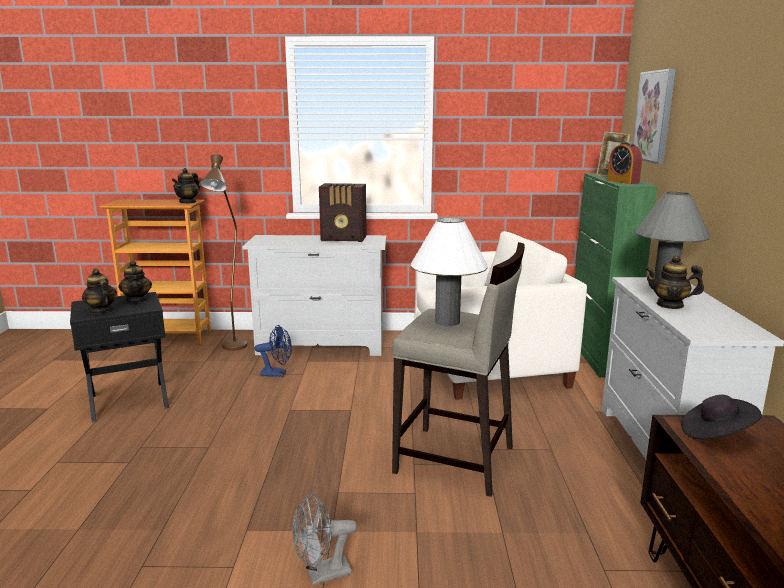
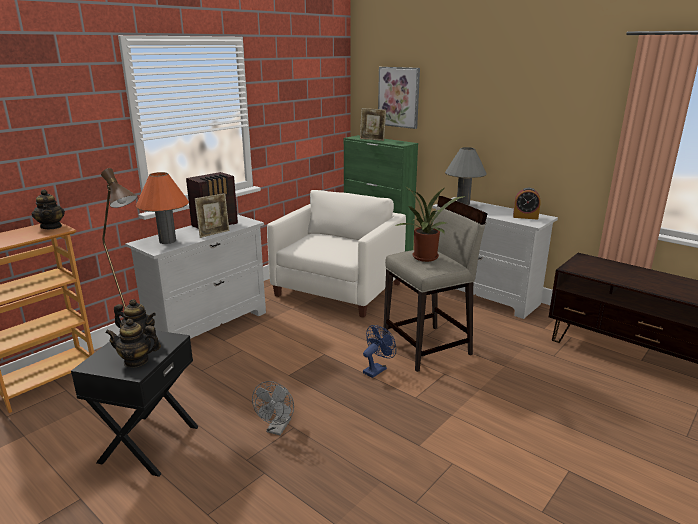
camera: 50 degrees left, 5 degrees up
blue fan [254,325,292,377] -> blue fan moved to [363,325,397,378]
grey fan [293,493,357,585] -> grey fan moved to [252,381,294,435]
white table lamp [411,218,488,326] -> potted plant [395,186,466,262]
alarm clock [607,142,642,184] -> alarm clock moved to [513,188,541,220]
teapot [645,255,704,309] -> none
black hat [681,395,762,440] -> none
none -> orange table lamp [136,172,189,244]
none -> picture frame [195,193,229,238]

